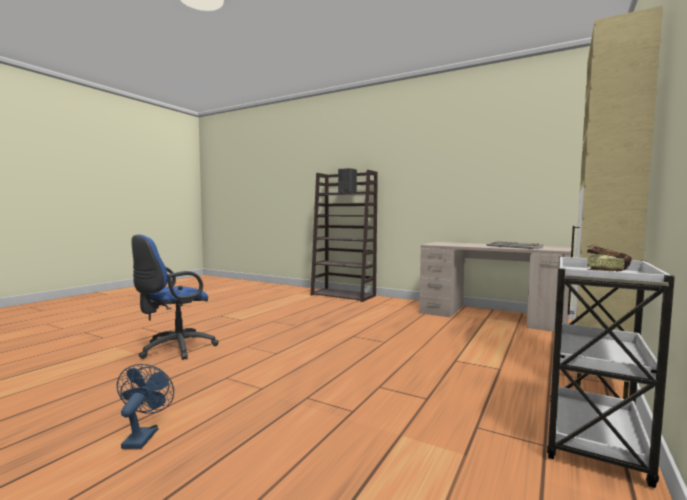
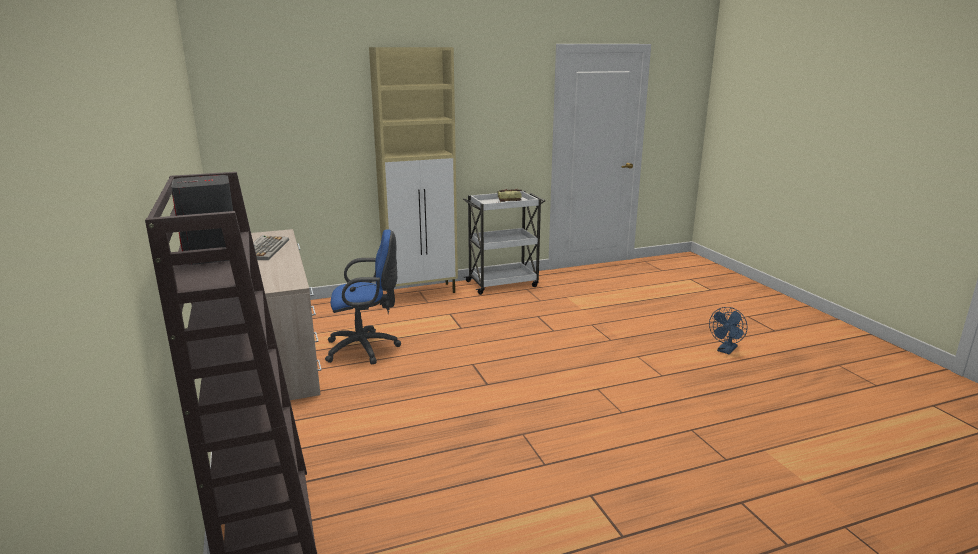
camera: 140 degrees left, 15 degrees up
blue office chair [131,234,219,360] -> blue office chair moved to [325,229,401,365]

